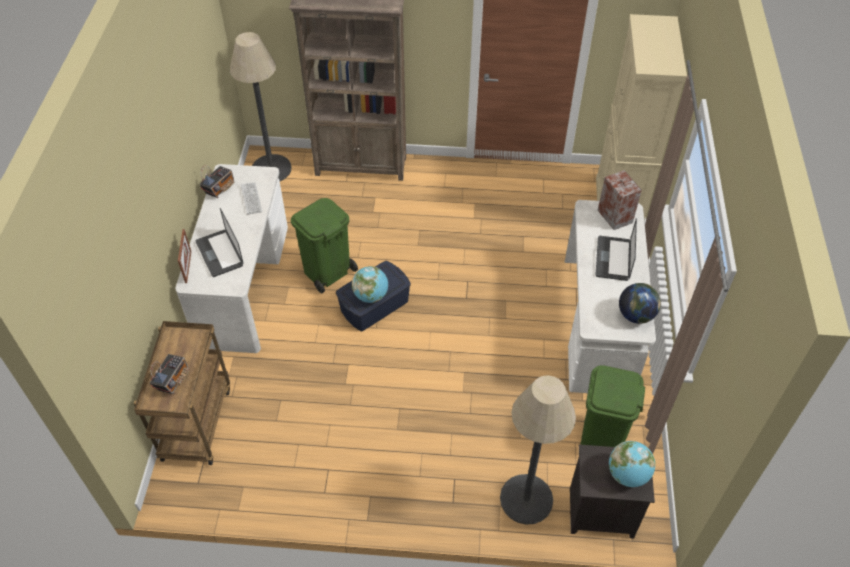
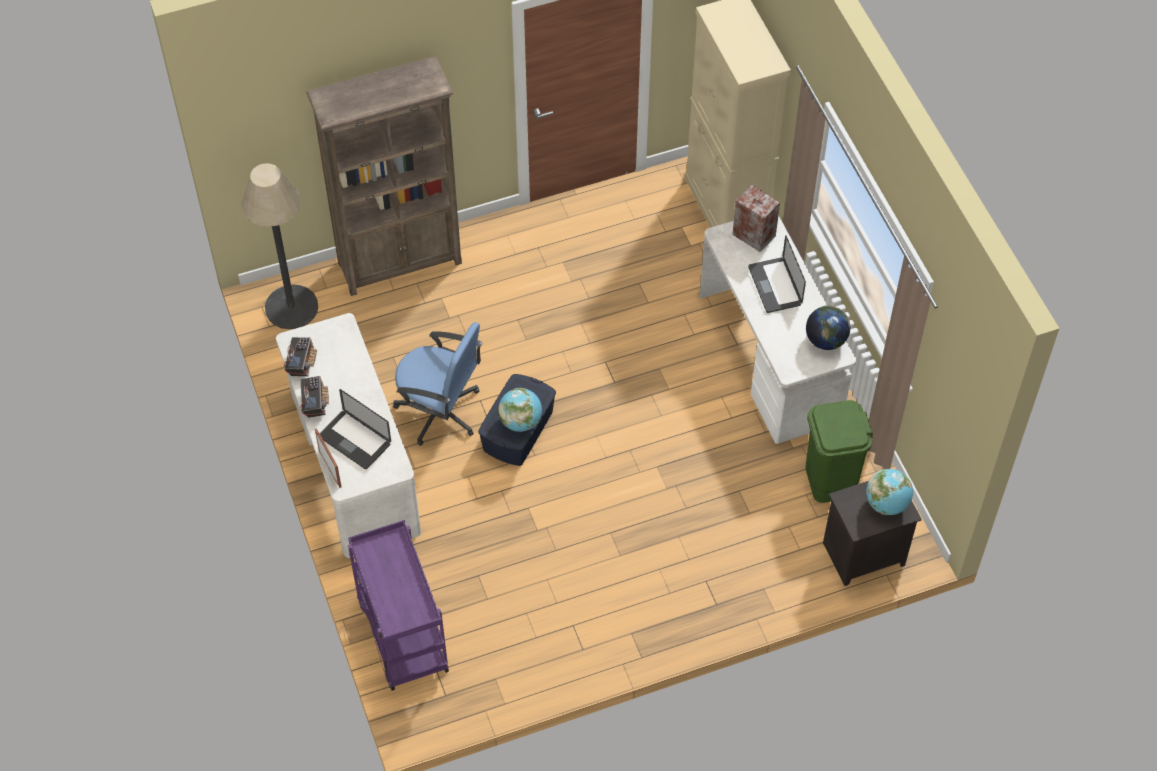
camera: 25 degrees left, 5 degrees up
brown cart [134,321,230,465] -> purple cart [348,520,449,691]
radio [150,354,189,394] -> radio moved to [300,376,329,418]
keyboard [240,183,262,214] -> none
green trash can [291,198,358,293] -> blue office chair [393,322,482,446]
floor lamp [500,375,576,525] -> none

